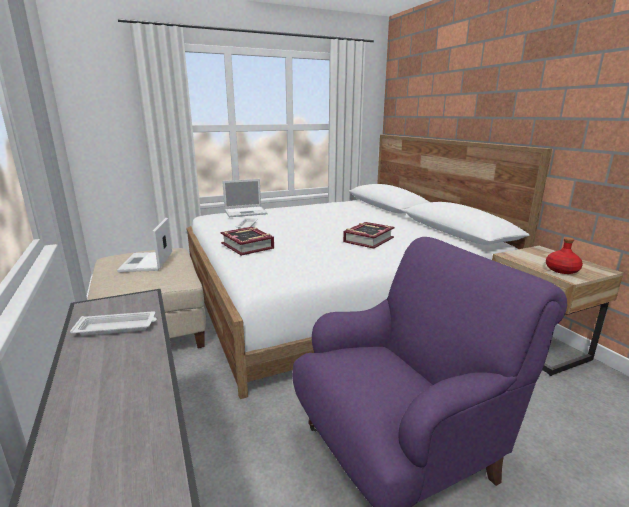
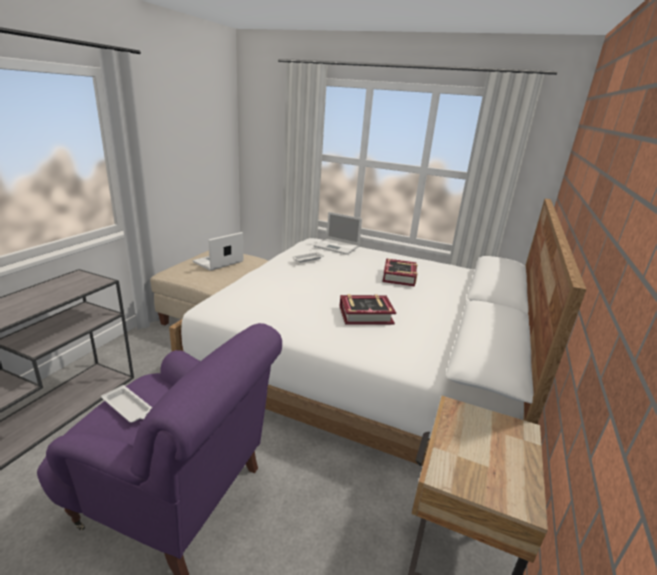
camera: 45 degrees right, 5 degrees up
white tray [70,311,157,336] -> white tray moved to [101,385,152,423]
book [220,227,274,256] -> book moved to [382,258,418,287]
red bottle [546,237,583,274] -> none

